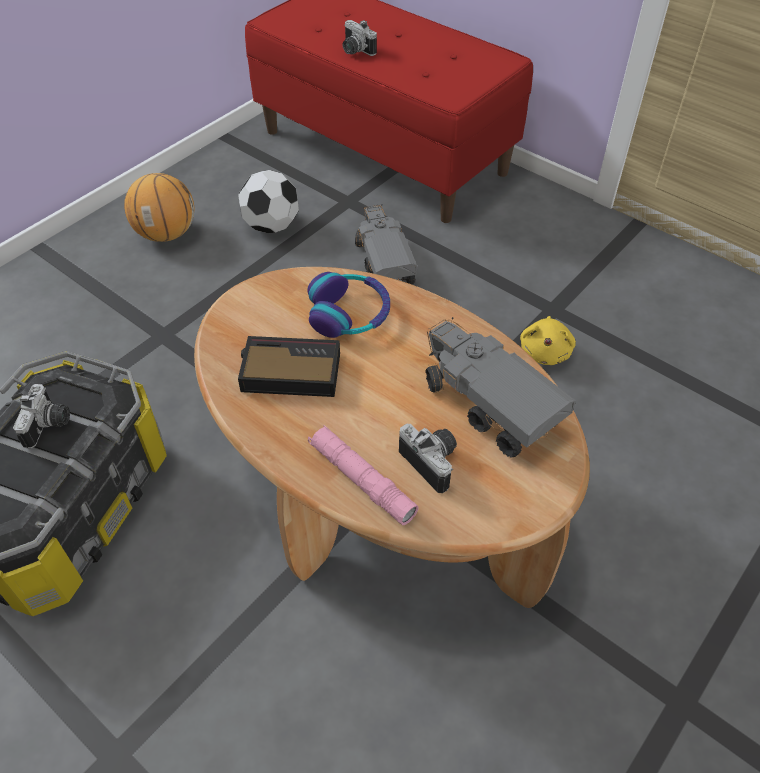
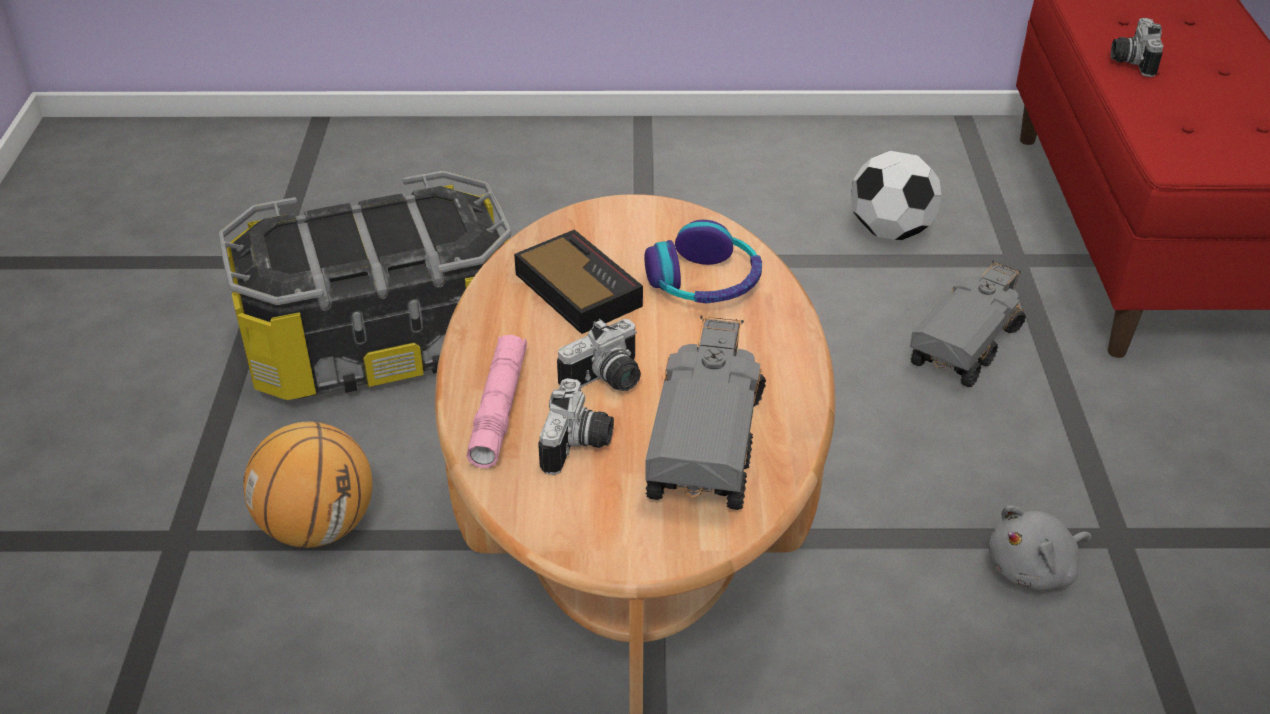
camera: 50 degrees right, 10 degrees down
camera [13,384,70,448] -> camera moved to [557,319,641,391]
basketball [124,173,194,242] -> basketball moved to [243,422,372,548]
yellow plush toy [520,316,576,365] -> grey plush toy [989,505,1091,591]

